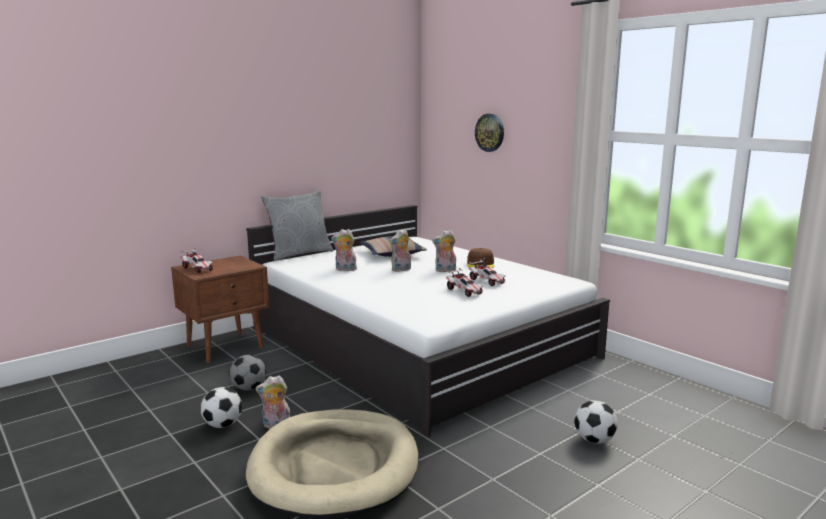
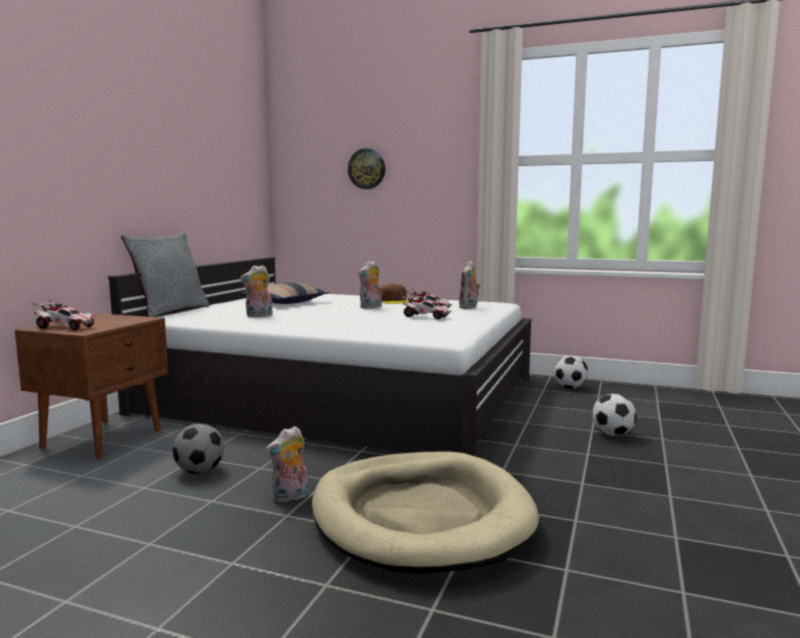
camera: 30 degrees left, 5 degrees down
football [200,387,242,428] -> football moved to [554,355,588,389]
plush toy [390,229,411,272] -> plush toy moved to [459,260,480,309]

